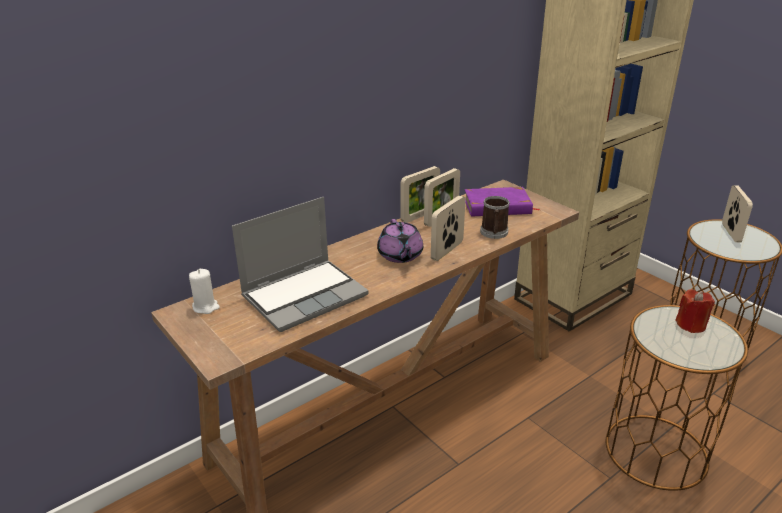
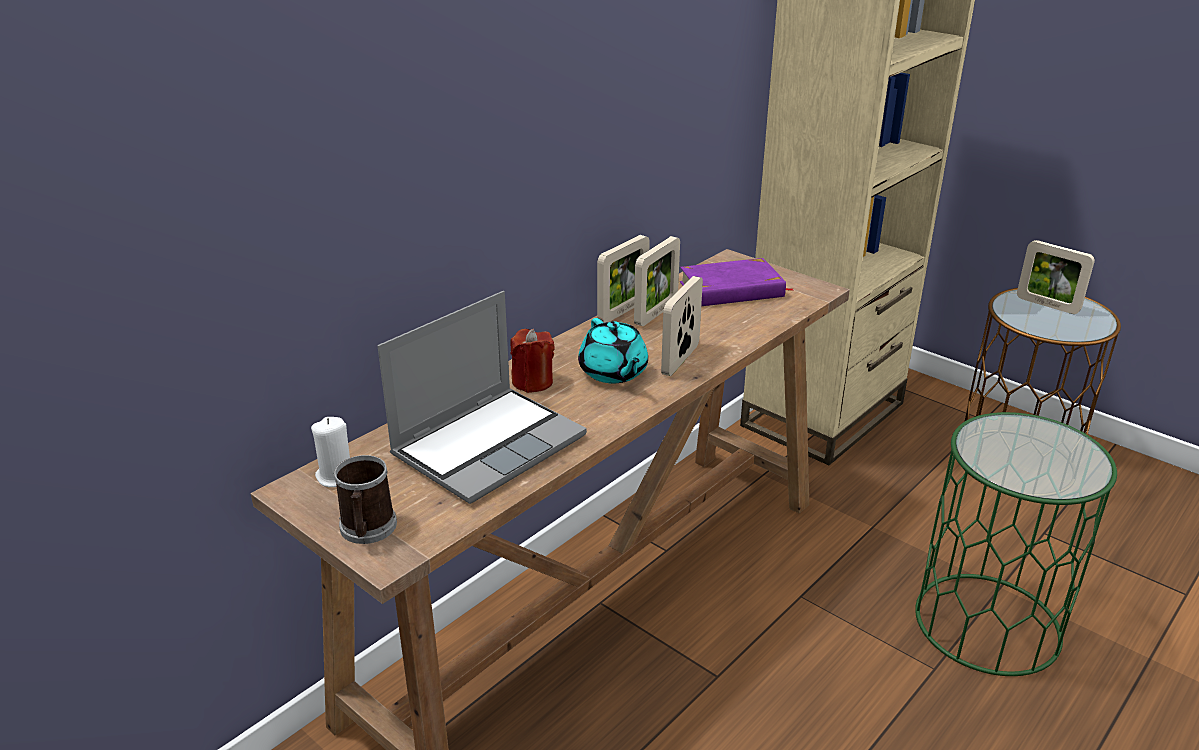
camera: 10 degrees left, 0 degrees up
purple teapot [377,219,423,263] -> turquoise teapot [578,318,648,383]
mug [480,196,510,239] -> mug moved to [333,455,397,544]
brown side table [606,305,748,491] -> green side table [915,412,1117,676]
red candle [675,289,715,333] -> red candle moved to [510,329,555,393]
picture frame [722,185,753,242] -> picture frame turned 135 degrees clockwise [1017,240,1095,314]

